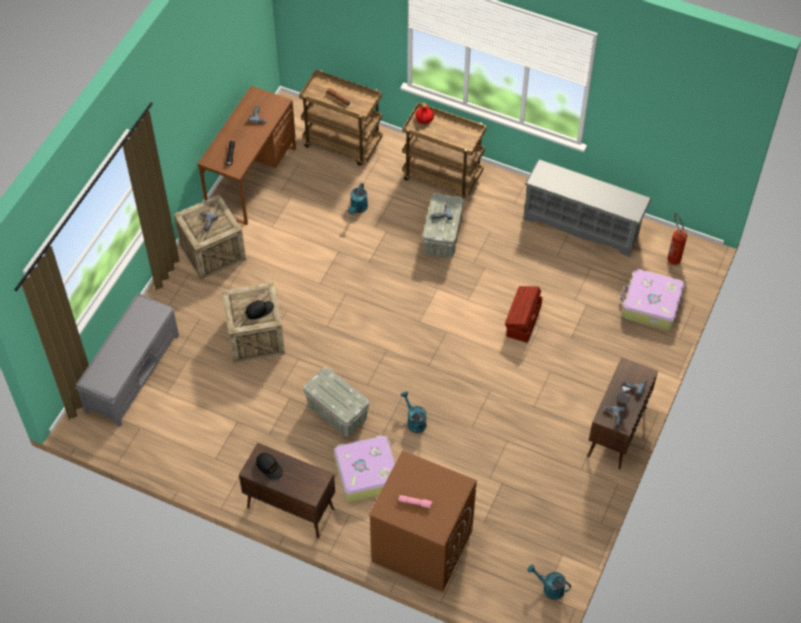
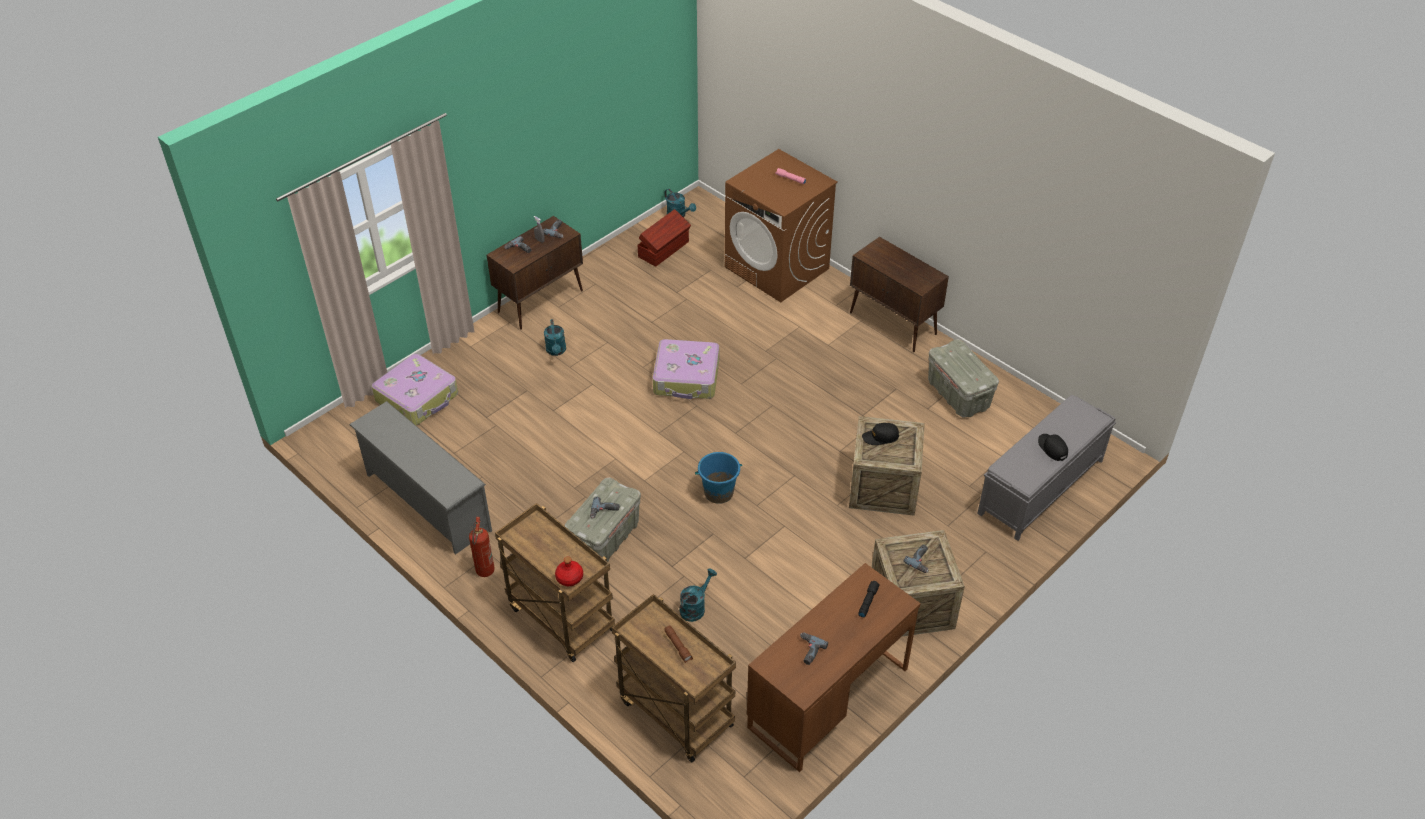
camera: 160 degrees left, 10 degrees down
black cap [256,453,283,480] -> black cap moved to [1038,434,1068,461]
grey storage box [303,367,369,436] -> grey storage box moved to [928,339,999,418]
suitcase [334,435,395,502] -> suitcase moved to [653,339,719,399]
turquoise watering can [401,391,427,433] -> turquoise watering can moved to [544,319,566,356]
brown storage box [505,286,543,343] -> brown storage box moved to [638,209,691,267]
fire extinguisher [667,213,687,265] -> fire extinguisher moved to [469,517,494,577]
none -> blue bucket [695,452,742,504]

